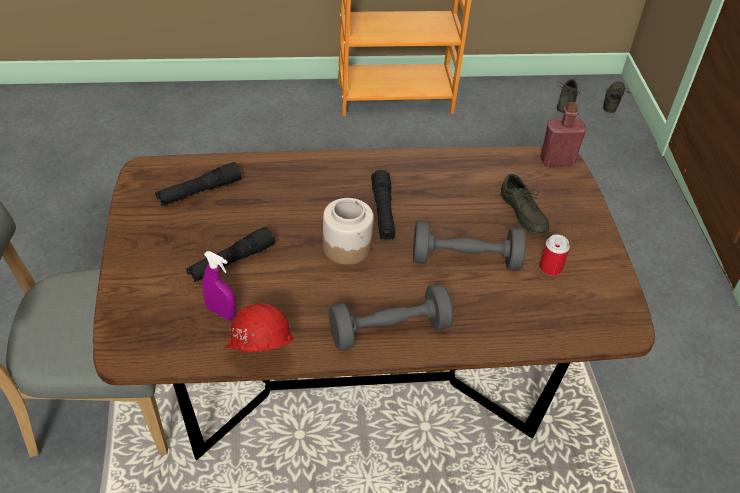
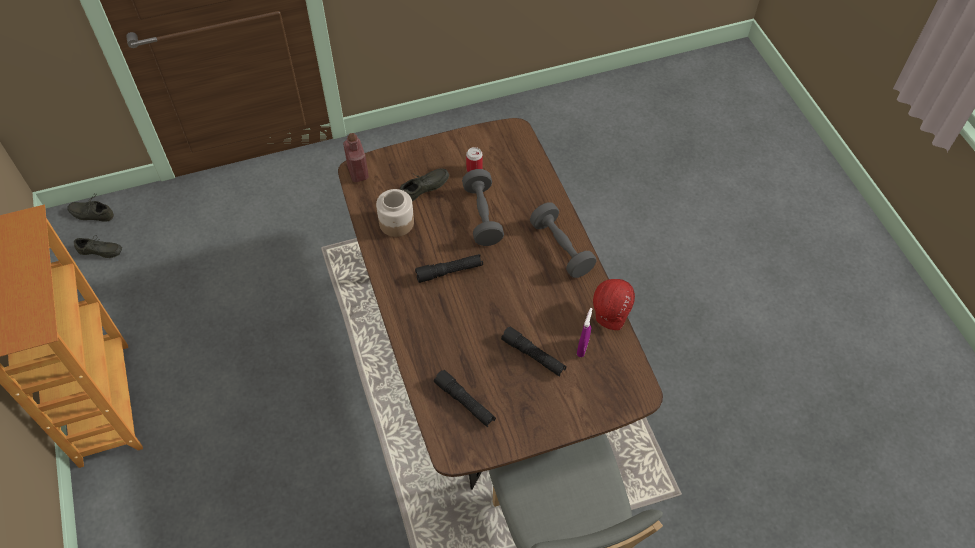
camera: 100 degrees left, 10 degrees up
jar [323,198,374,265] -> jar moved to [376,189,414,237]

